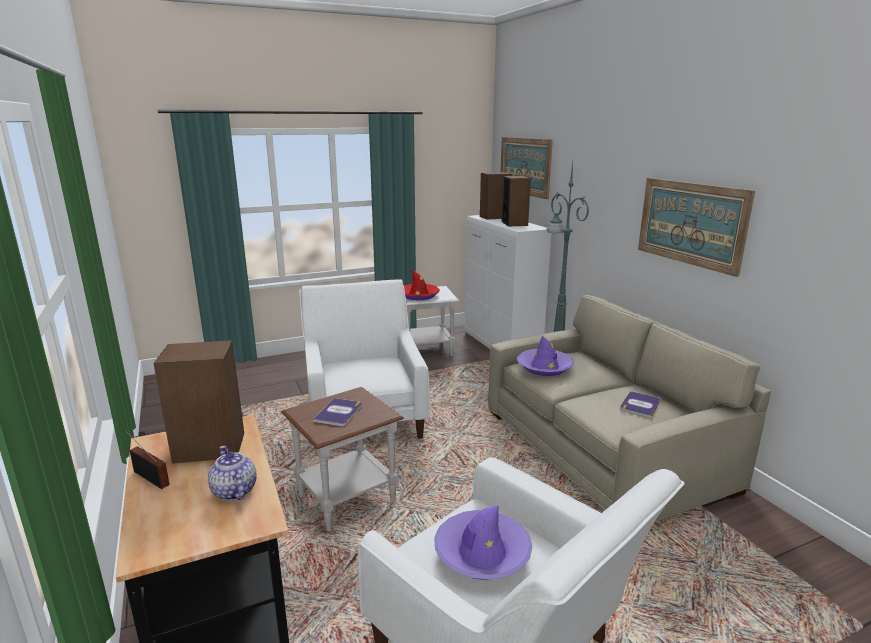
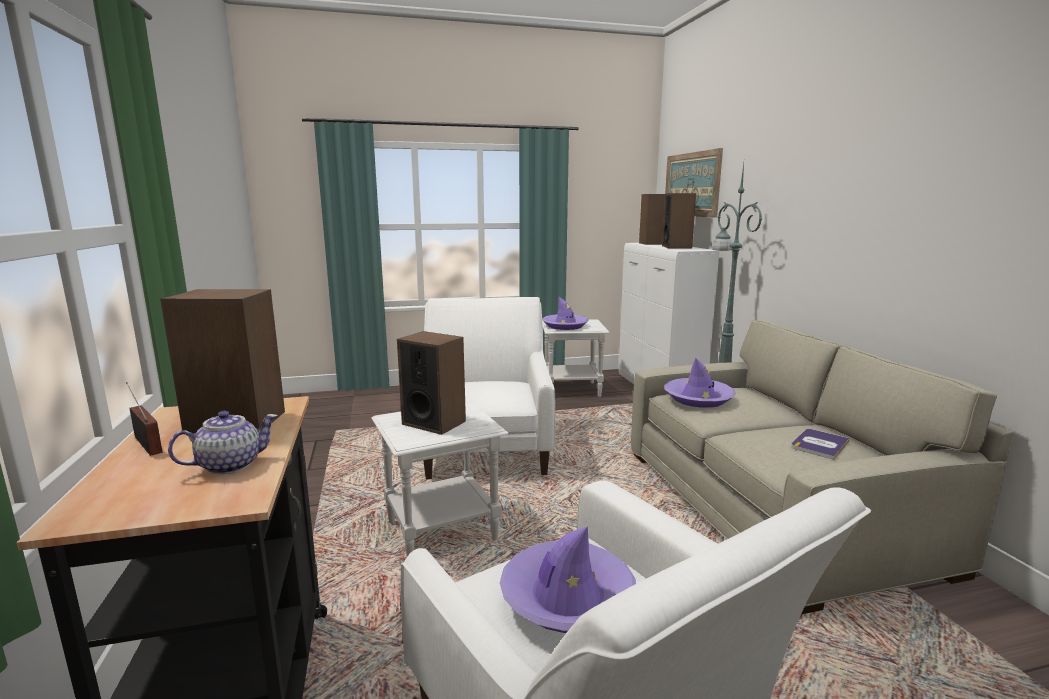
camera: 10 degrees right, 5 degrees down
teapot [208,446,257,501] -> teapot turned 75 degrees clockwise [168,411,277,475]
brown side table [281,387,404,531] -> white side table [371,400,509,557]
book [313,398,362,426] -> speaker [397,331,466,435]
red hat [404,270,440,300] -> purple hat [542,297,589,330]
picture [638,178,755,277] -> none

